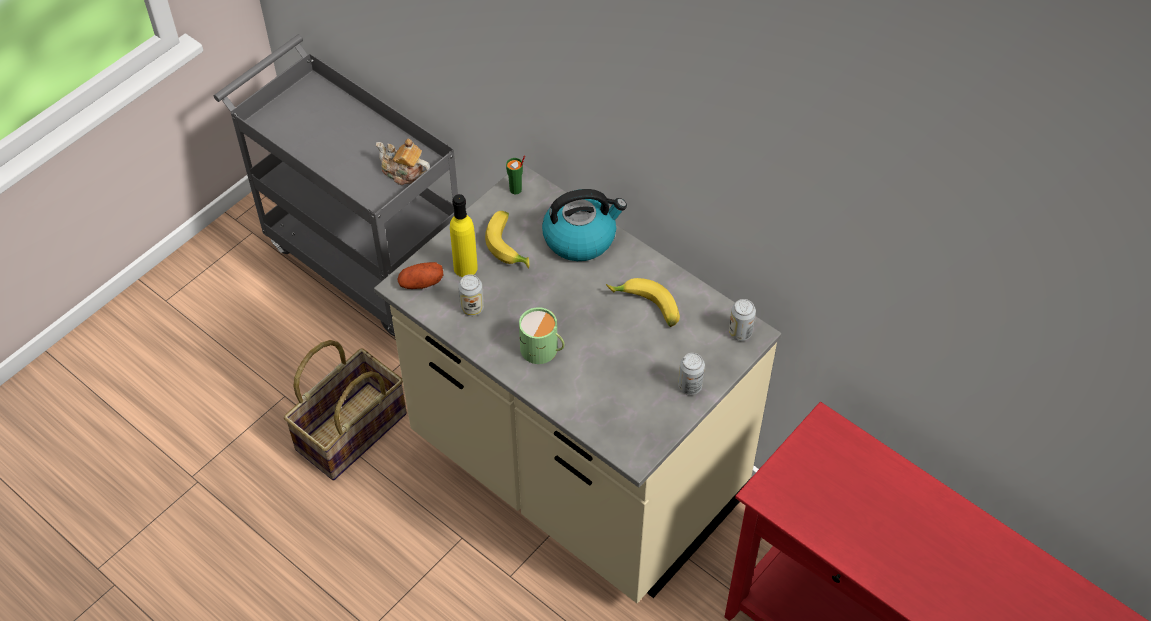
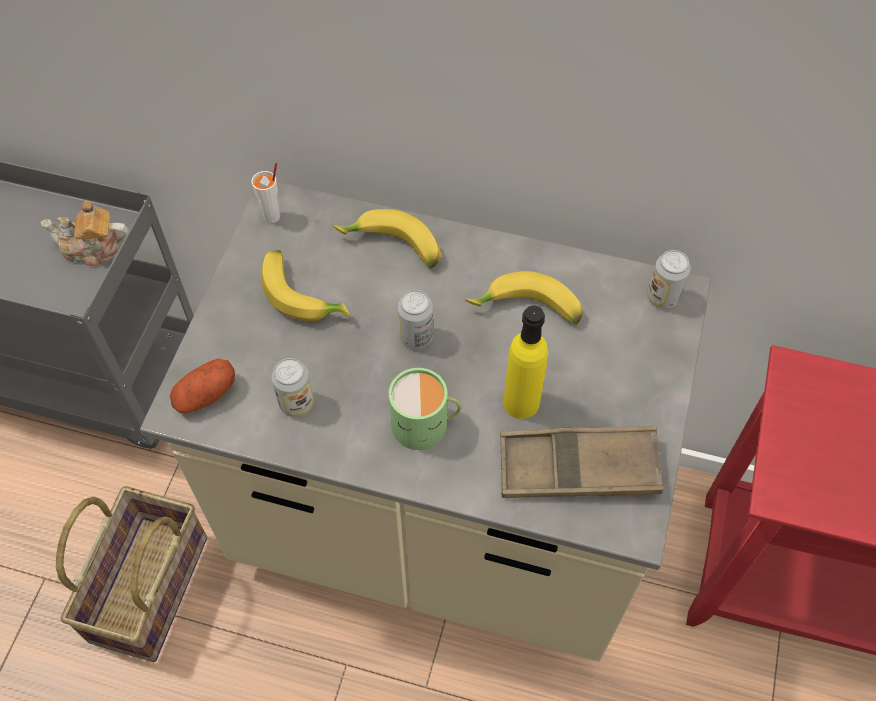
camera: 25 degrees left, 5 degrees up
yellow bottle [450,194,478,277] -> yellow bottle moved to [503,305,548,419]
green cup [506,155,525,194] -> white cup [251,163,280,223]
kettle [542,189,627,261] -> banana [333,209,441,269]
can [678,353,705,395] -> can moved to [397,290,433,349]
none -> brown tray [500,426,663,498]

